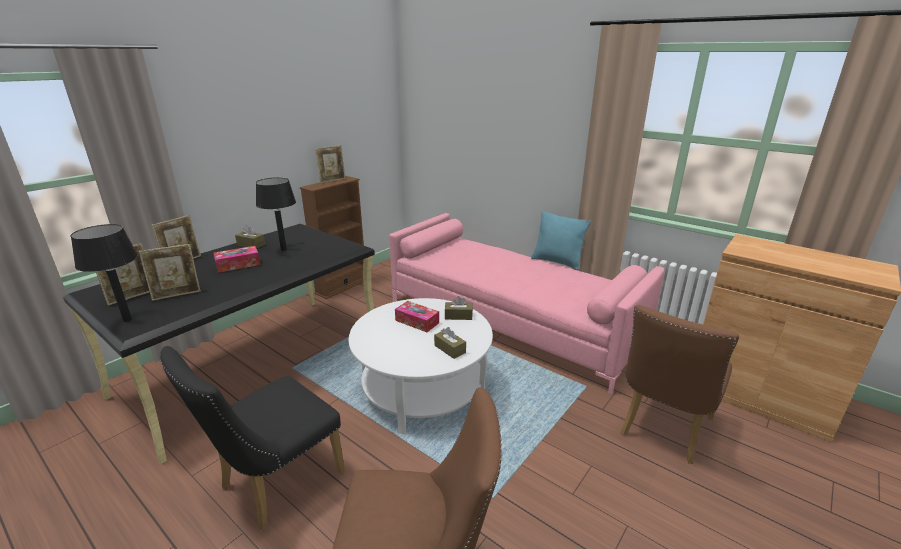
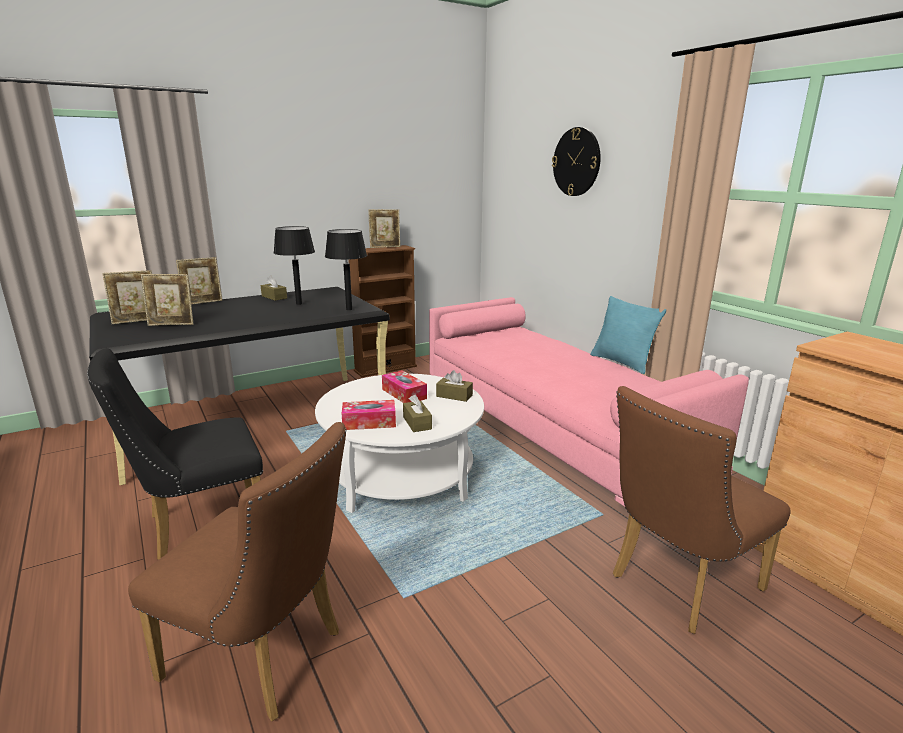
camera: 20 degrees right, 5 degrees down
black table lamp [71,224,138,322] -> black table lamp moved to [325,229,367,310]
tissue box [214,246,260,273] -> tissue box moved to [342,400,396,430]
none -> wall clock [552,127,601,196]

